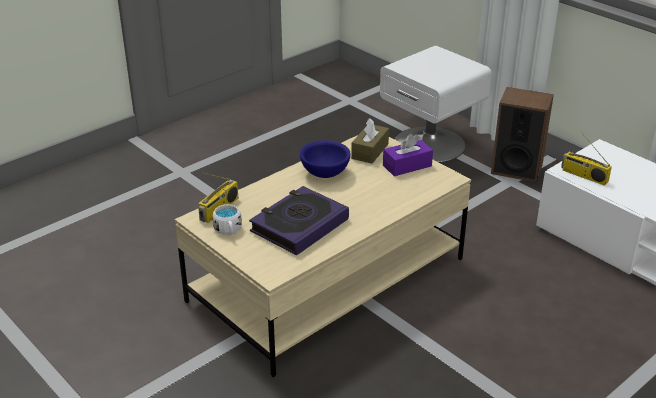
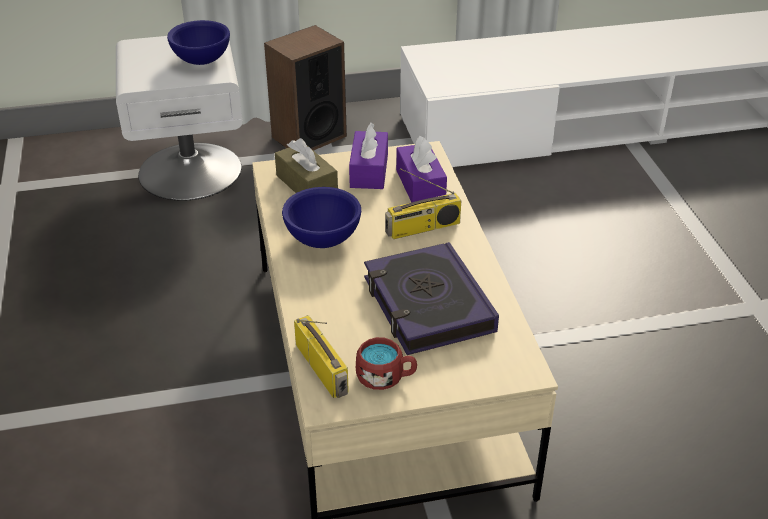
camera: 60 degrees left, 5 degrees up
white mug [213,204,242,235] -> red mug [356,337,417,390]
radio [561,130,612,186] -> radio moved to [385,168,461,239]
none -> blue bowl [167,20,230,65]
none -> purple tissue box [396,136,447,203]

